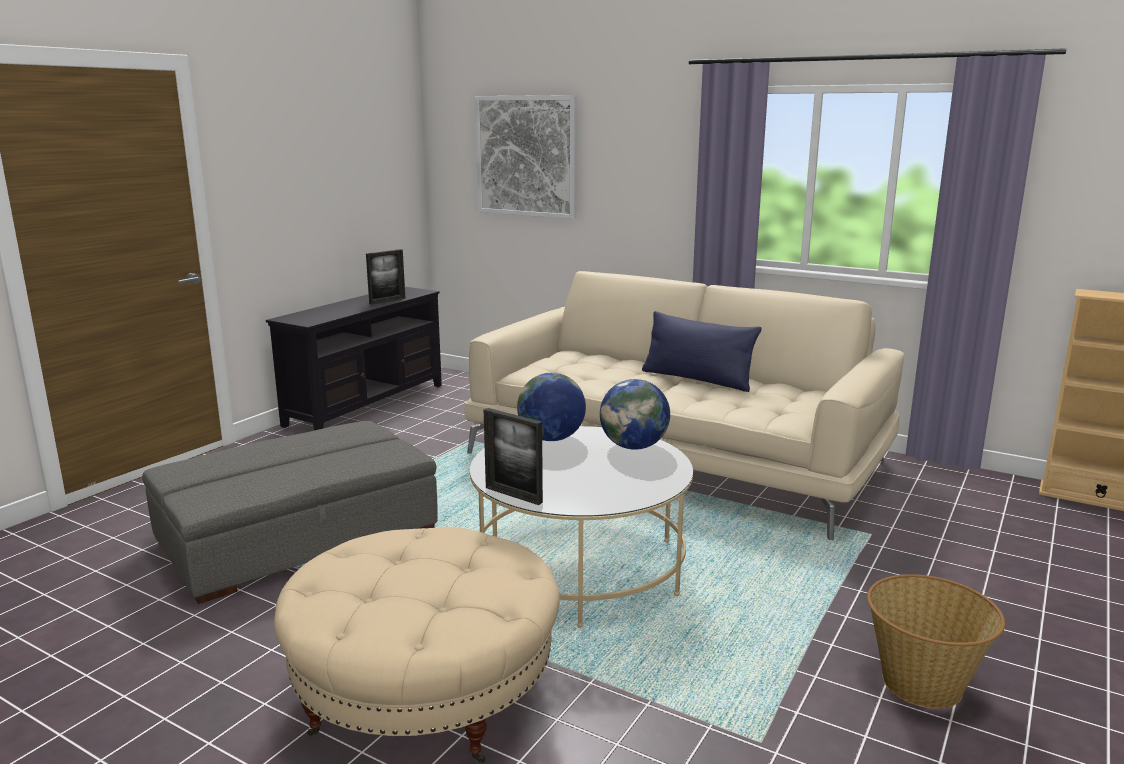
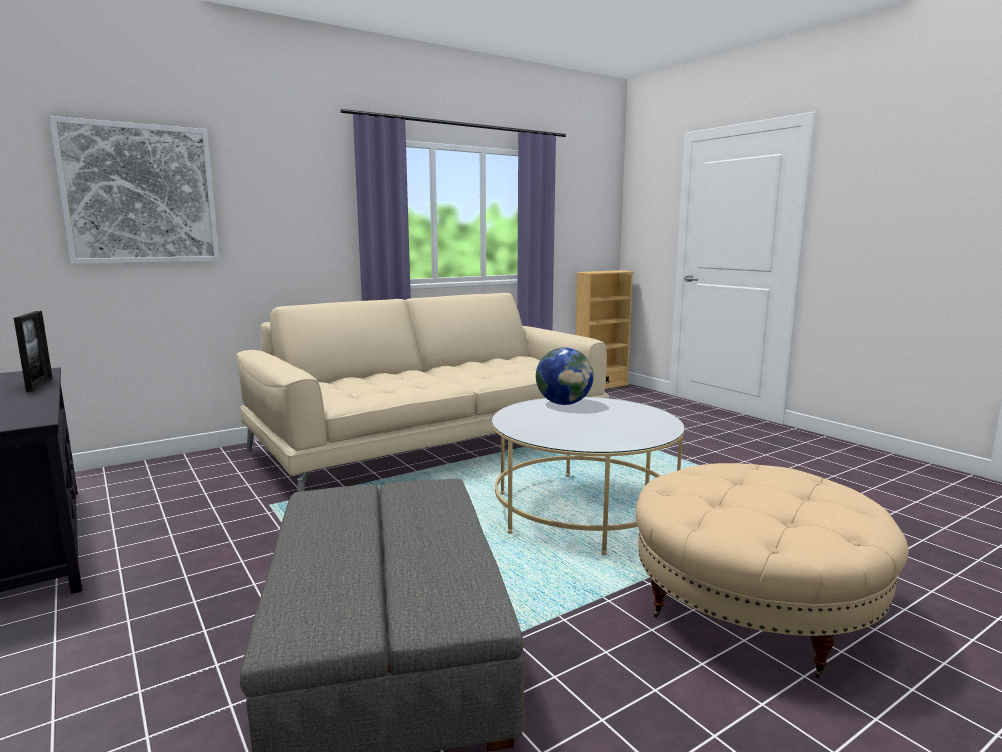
camera: 65 degrees left, 5 degrees down
picture frame [484,408,543,505] -> none
globe [517,373,586,441] -> none
blue pillow [642,311,761,392] -> none
basket [867,574,1005,709] -> none

